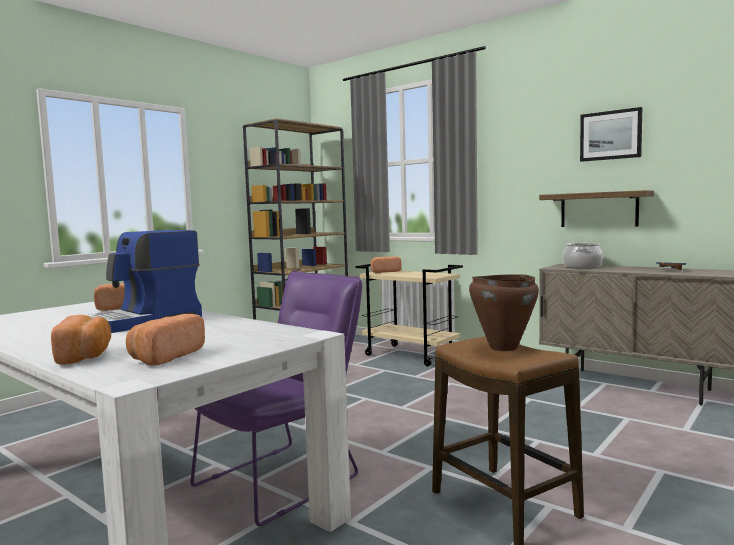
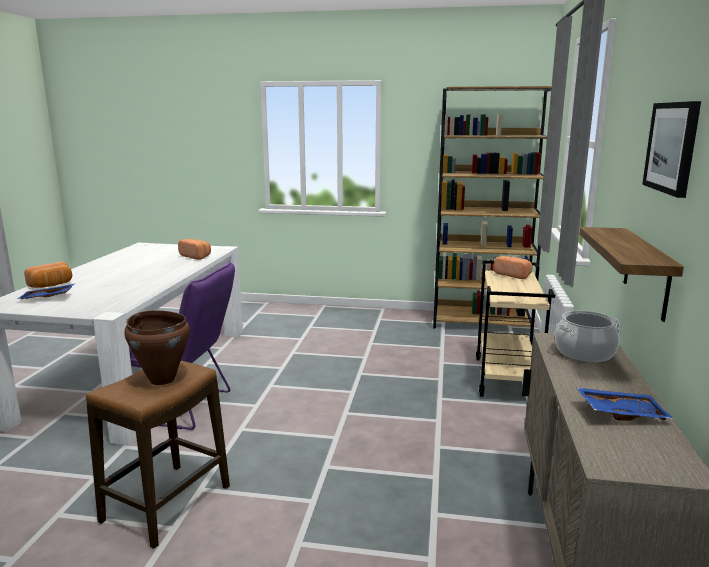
camera: 60 degrees right, 10 degrees up
coffee machine [87,230,202,333] -> none
bread [126,314,205,366] -> blue tray [17,284,74,299]

